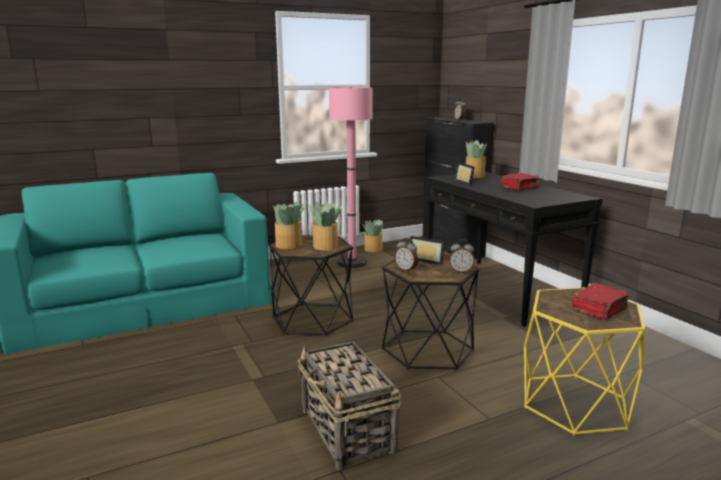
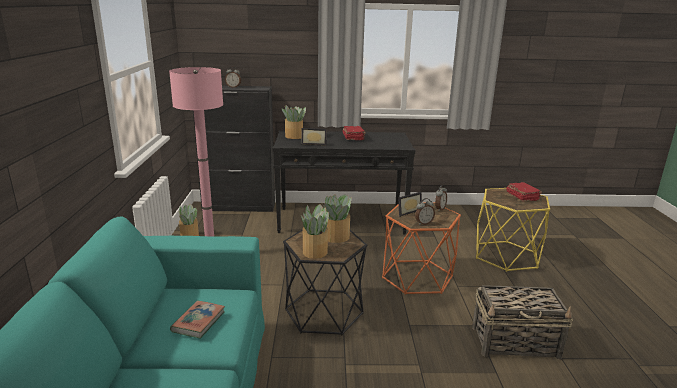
camera: 65 degrees left, 5 degrees up
black side table [382,255,480,371] -> orange side table [382,202,461,295]
none -> book [170,301,225,339]

